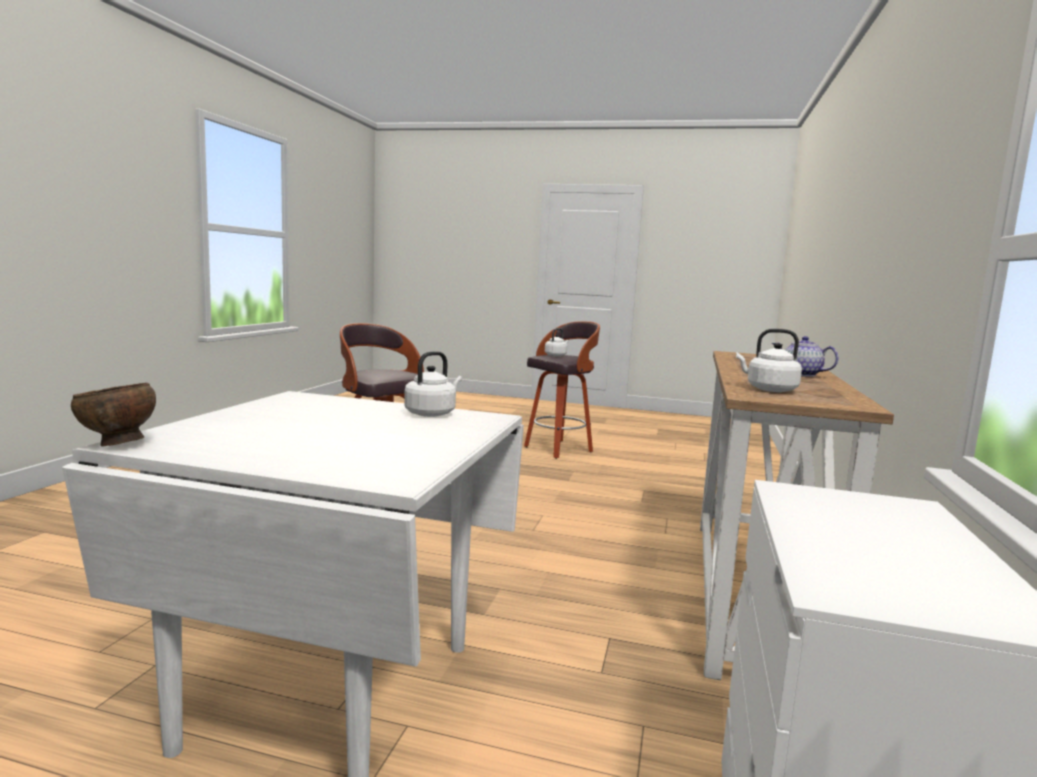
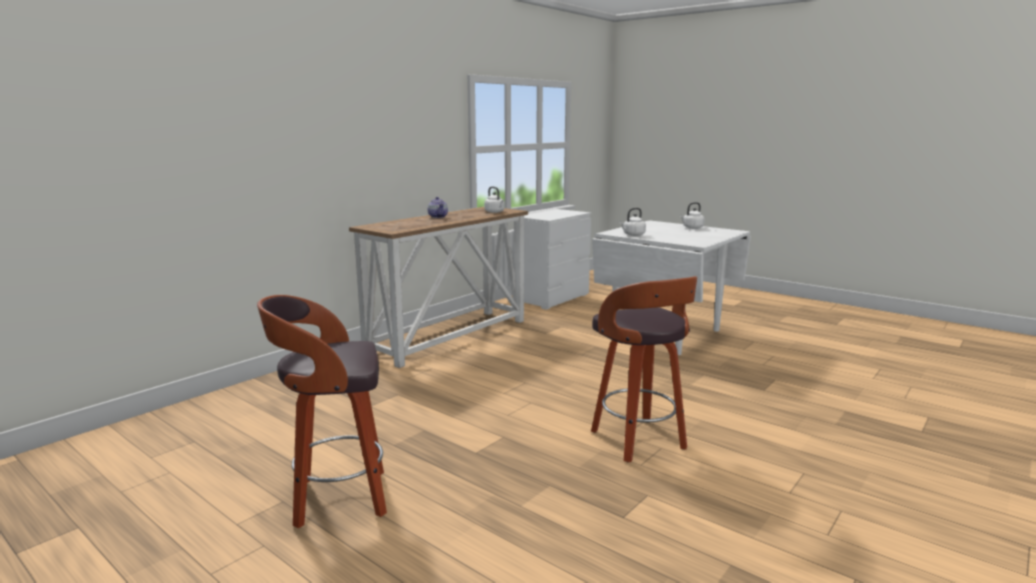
camera: 155 degrees left, 5 degrees up
brown bowl [71,383,156,447] -> none
white kettle [545,328,569,357] -> white kettle moved to [680,202,705,229]

